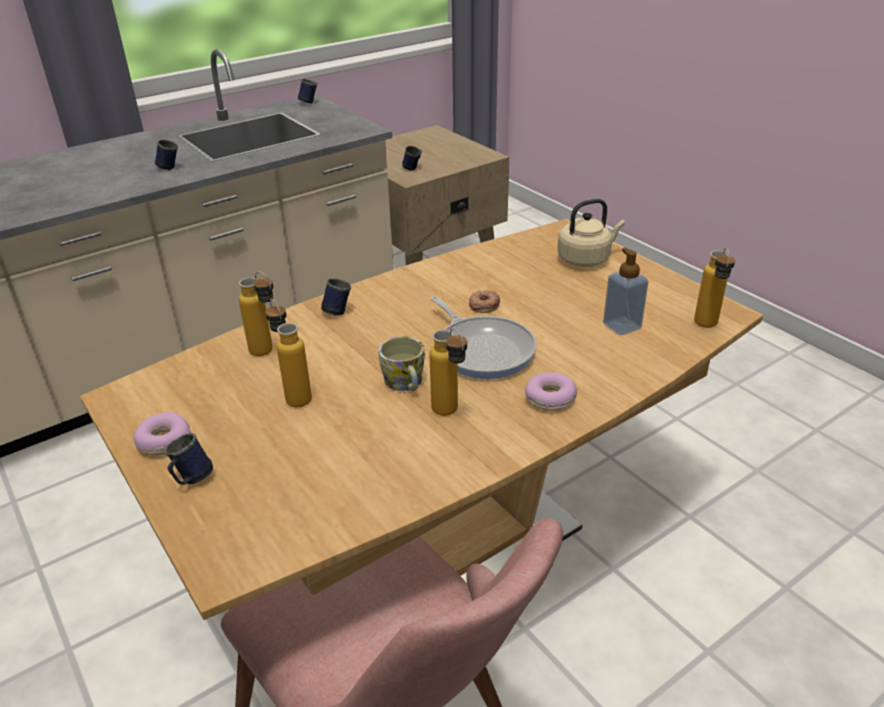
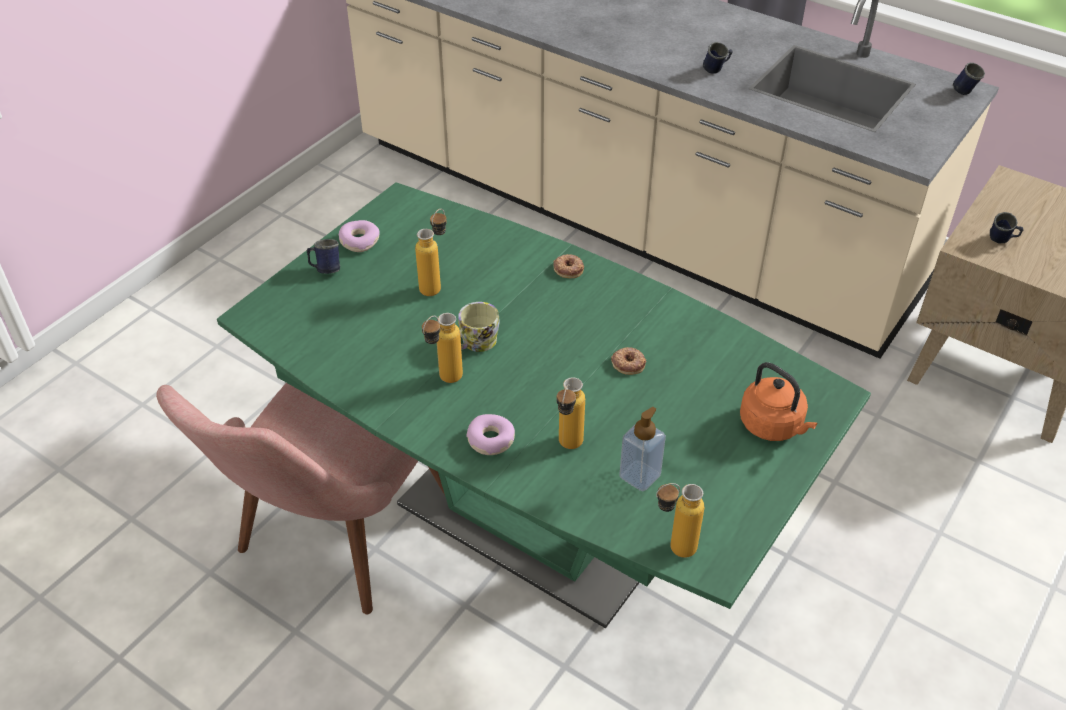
camera: 70 degrees right, 10 degrees up
brown dining table [80,219,763,620] -> green dining table [217,182,871,628]
bottle [239,271,273,356] -> bottle moved to [556,377,585,449]
blue mug [321,278,351,315] -> donut [553,254,584,278]
frying pan [431,296,536,379] -> none
beige kettle [557,199,625,267] -> orange kettle [740,362,817,441]

